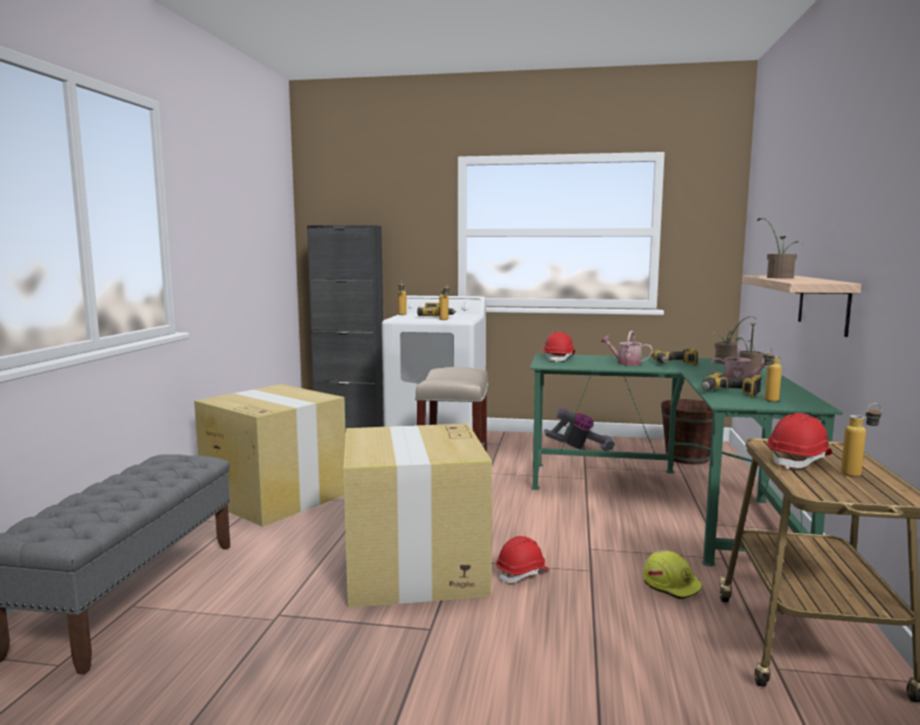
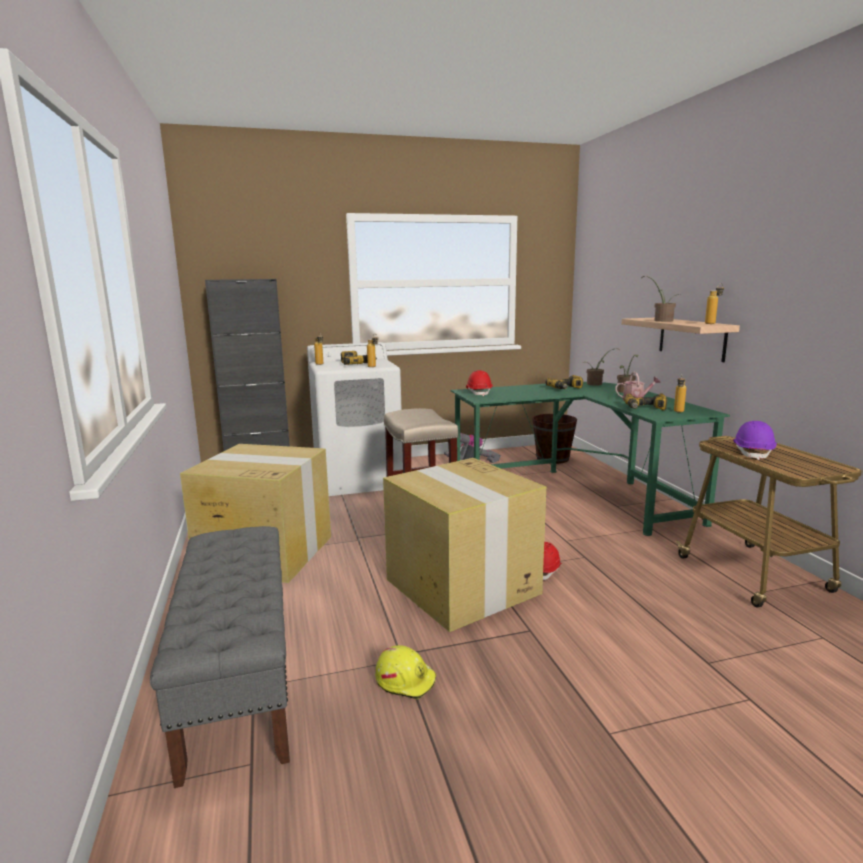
camera: 25 degrees left, 5 degrees up
watering can [601,331,653,366] -> none
yellow hard hat [643,550,703,600] -> yellow hard hat moved to [375,645,436,699]
red hard hat [767,413,832,470] -> purple hard hat [733,421,777,460]
bottle [841,403,882,477] -> bottle moved to [705,283,724,324]

